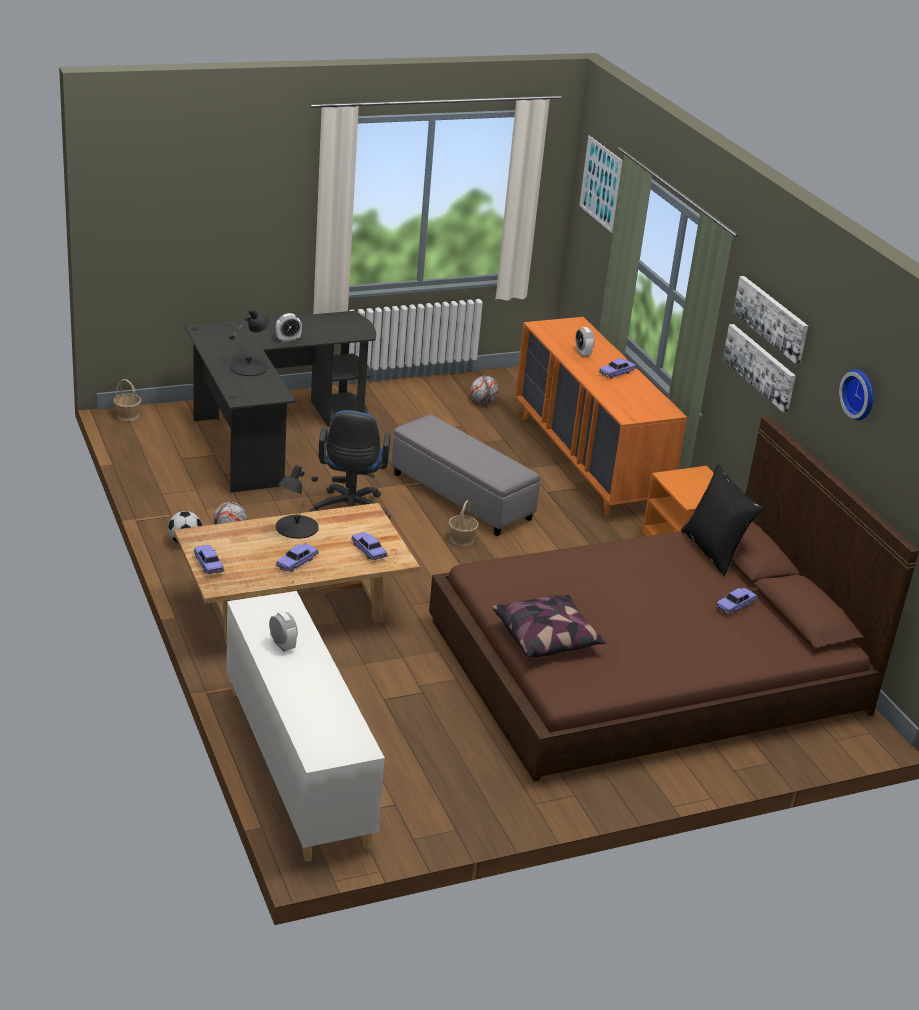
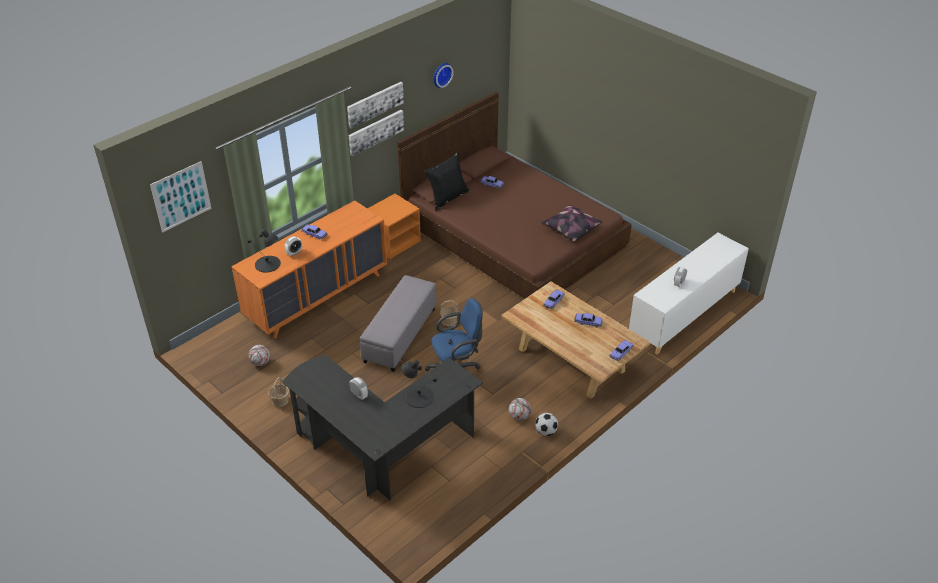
camera: 110 degrees left, 10 degrees up
basket [113,379,141,421] -> basket moved to [268,377,289,407]
black table lamp [276,465,319,539] -> black table lamp moved to [248,229,281,272]

